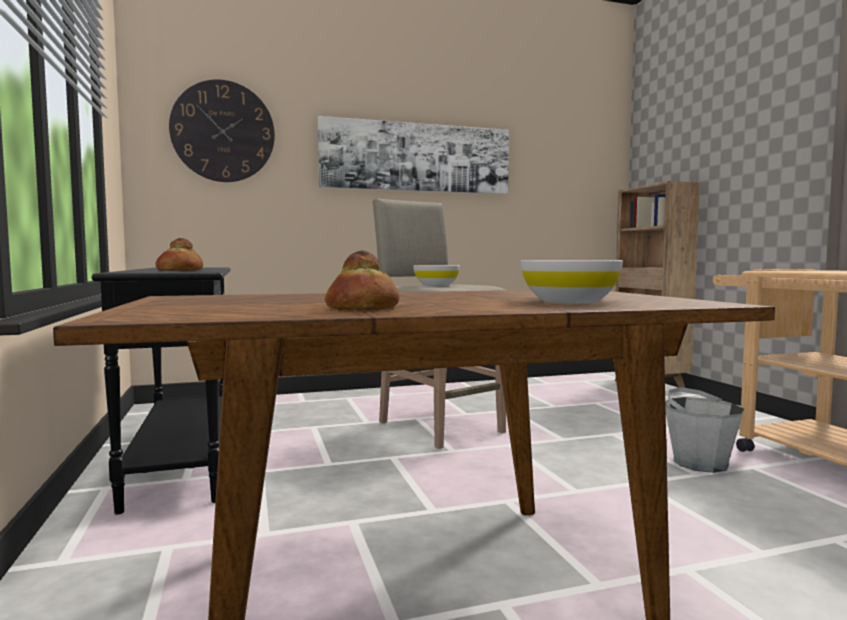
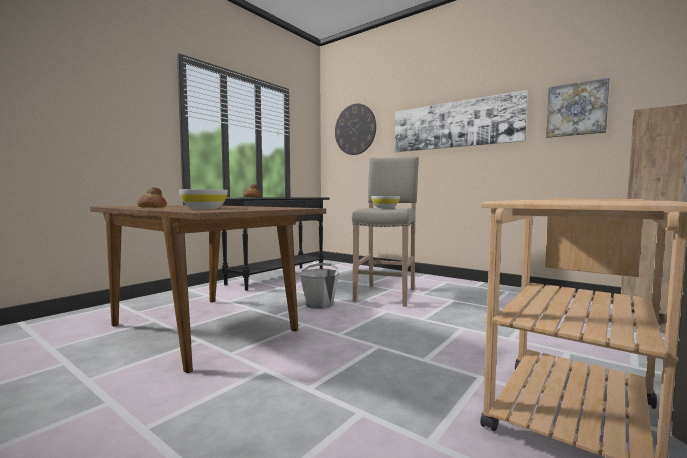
camera: 55 degrees right, 0 degrees up
grey bucket [665,387,744,473] -> grey bucket moved to [300,263,339,309]
none -> picture [546,78,610,138]

